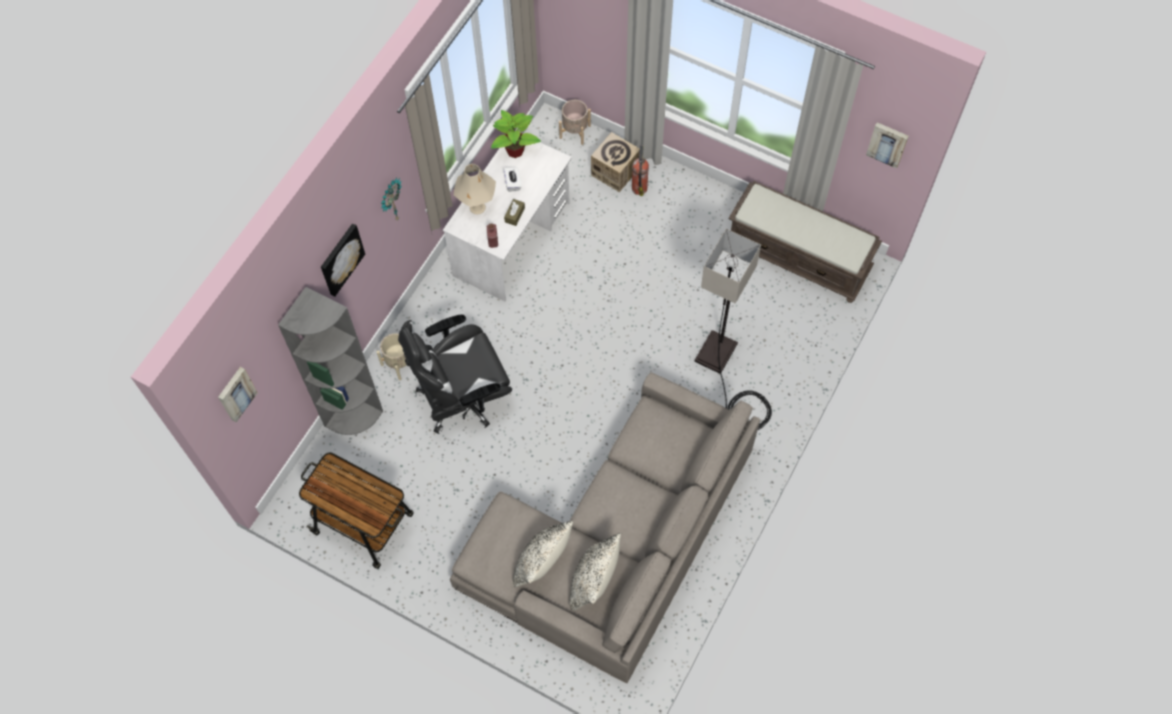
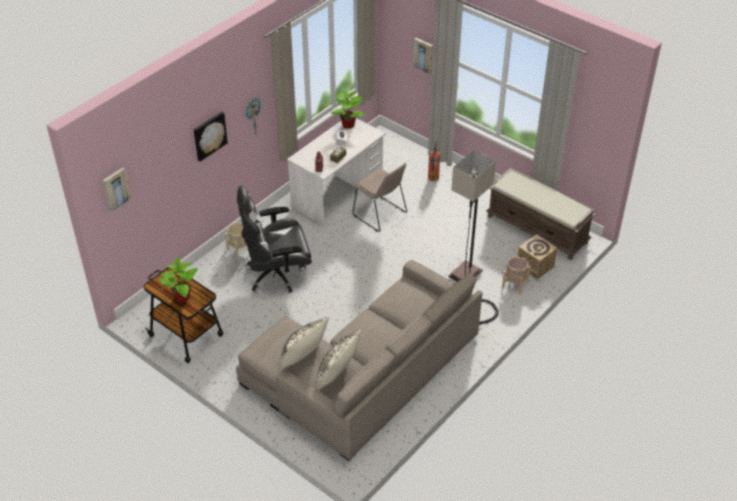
camera: 10 degrees right, 20 degrees down
grey bookcase [278,287,383,435] -> none
beige table lamp [454,164,496,214] -> none
beige planter [559,100,591,145] -> beige planter moved to [502,257,530,294]
cardboard box [591,132,640,192] -> cardboard box moved to [517,234,557,280]
picture [866,122,909,169] -> picture moved to [413,38,433,74]
none -> potted plant [158,257,198,302]
none -> beige chair [353,163,407,232]

